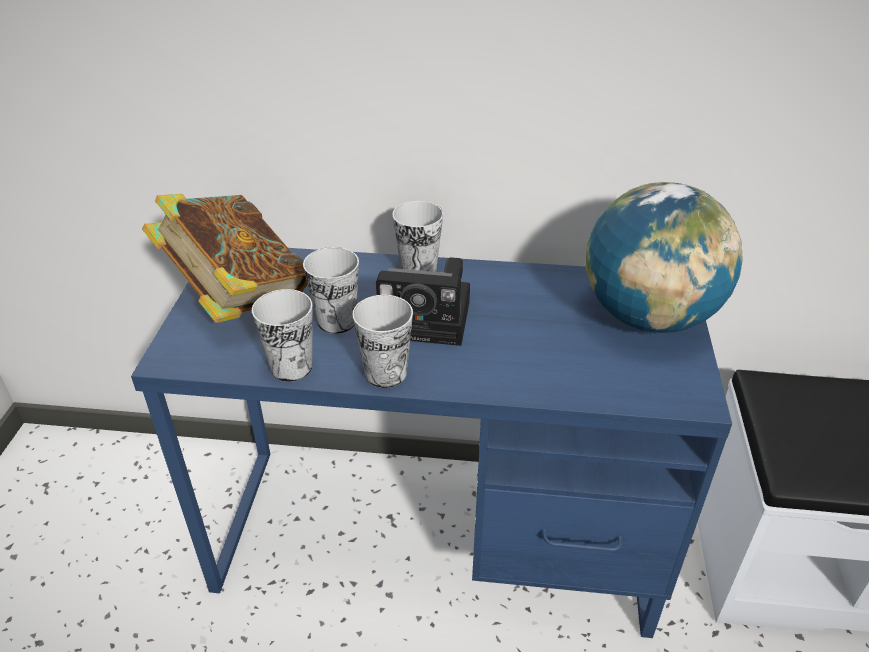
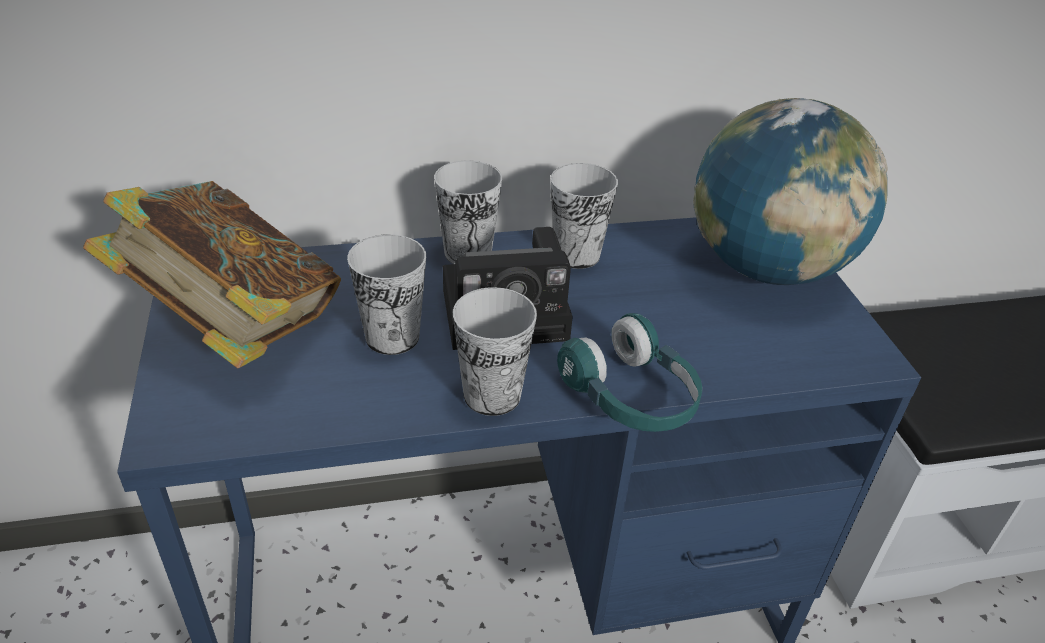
camera: 20 degrees left, 0 degrees up
cup [252,289,312,382] -> cup moved to [551,163,618,269]
none -> turquoise headphones [557,313,702,432]

